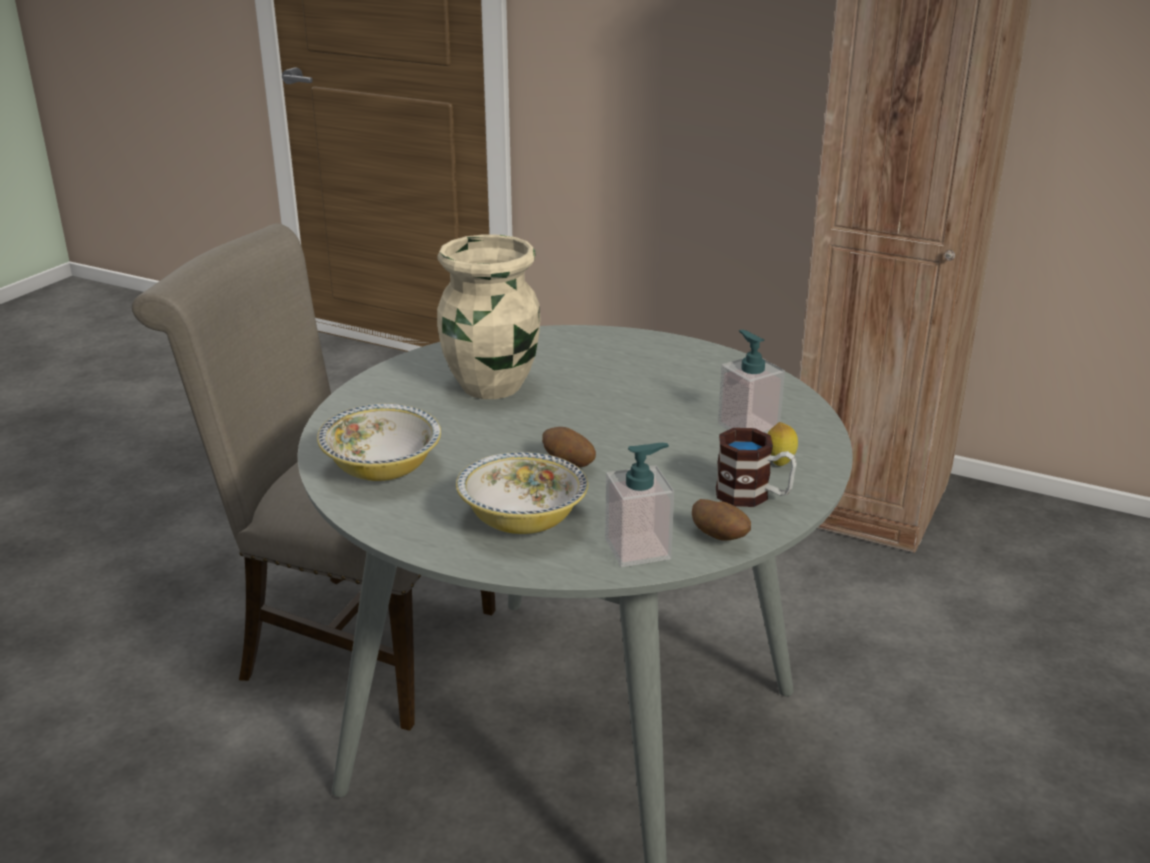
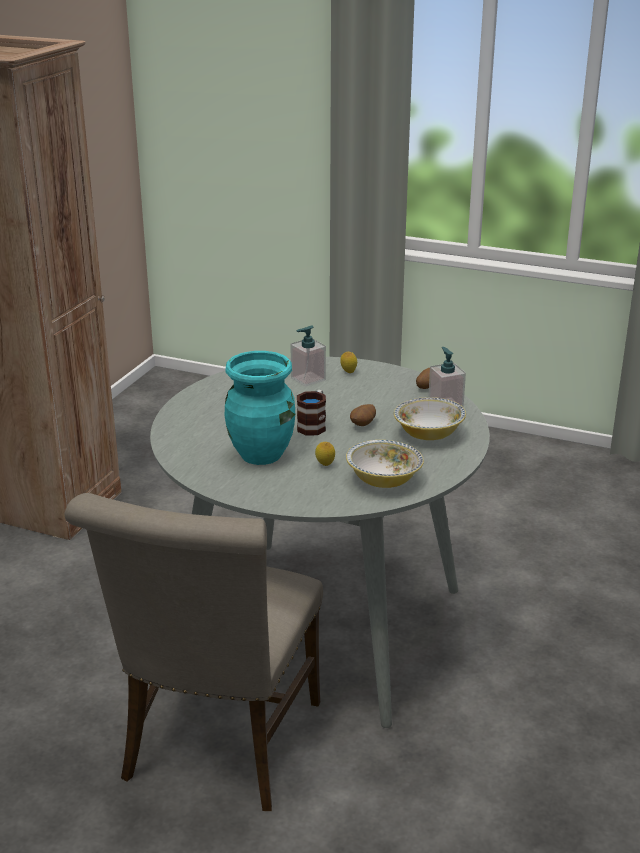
camera: 95 degrees left, 0 degrees up
beige vase [437,234,541,399] -> turquoise vase [225,351,295,465]
mug [716,428,797,507] -> mug moved to [297,390,326,436]
none -> lemon [315,442,335,466]

